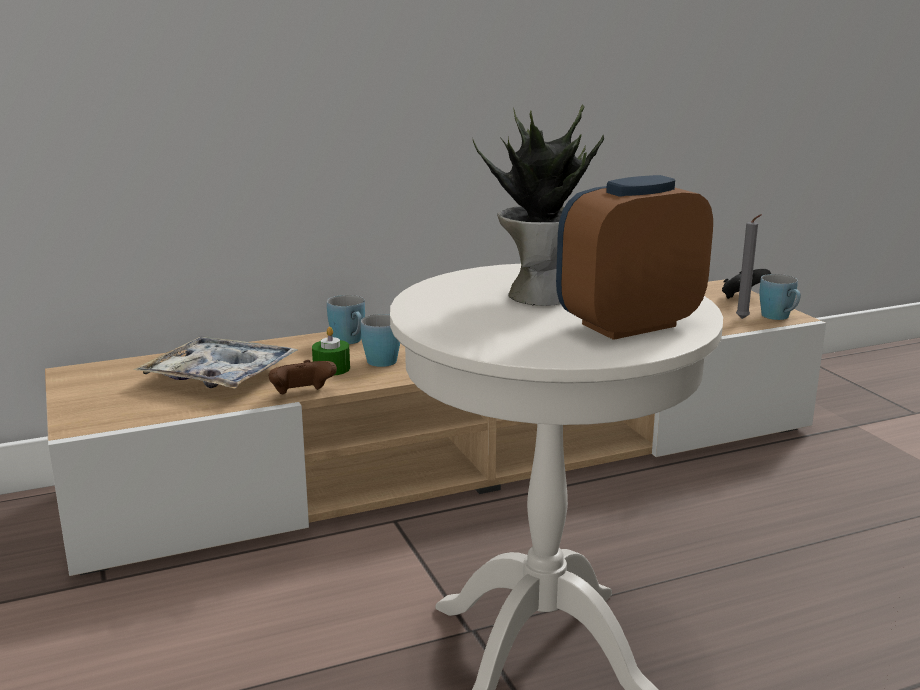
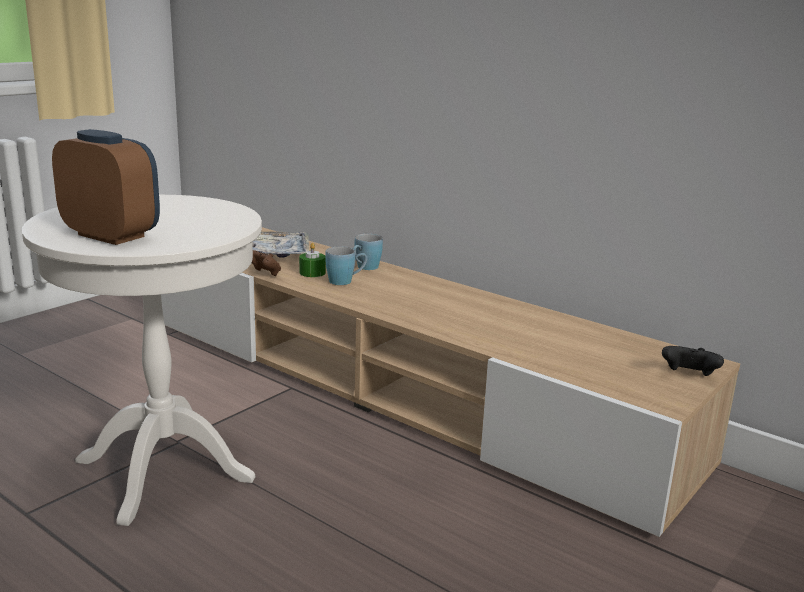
camera: 60 degrees right, 0 degrees up
potted plant [472,104,604,306] -> none
grey candle [736,214,762,319] -> none
blue mug [759,274,801,320] -> none

